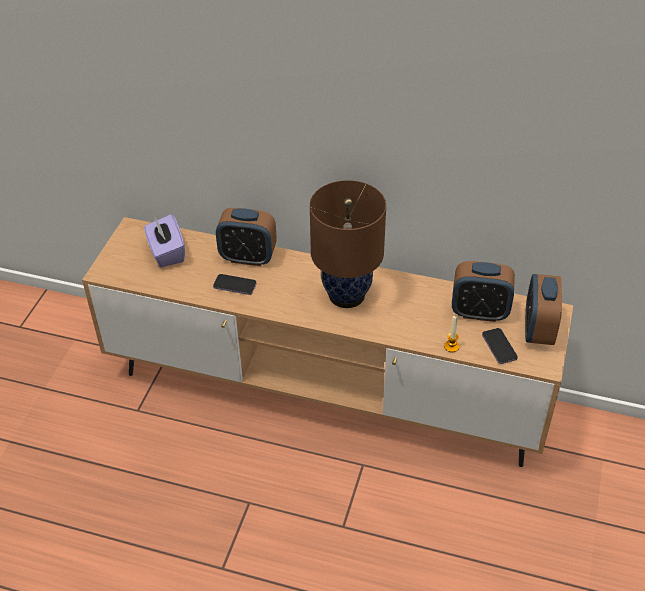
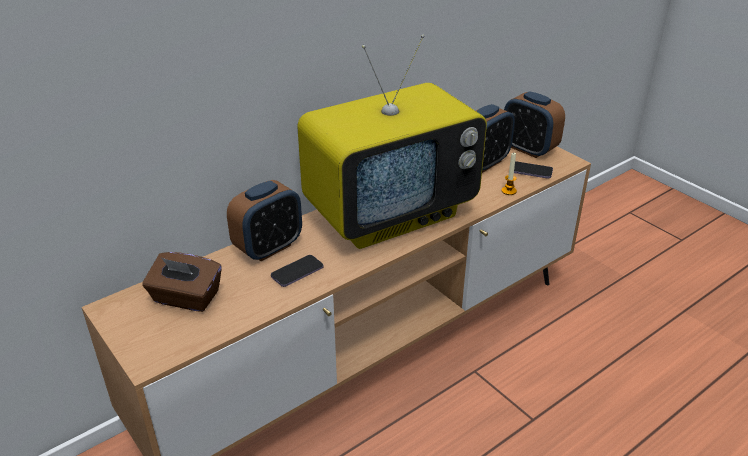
camera: 55 degrees left, 10 degrees down
purple tissue box [144,214,185,267] -> brown tissue box [142,252,222,312]
brown table lamp [310,180,386,308] -> television [297,34,487,249]

